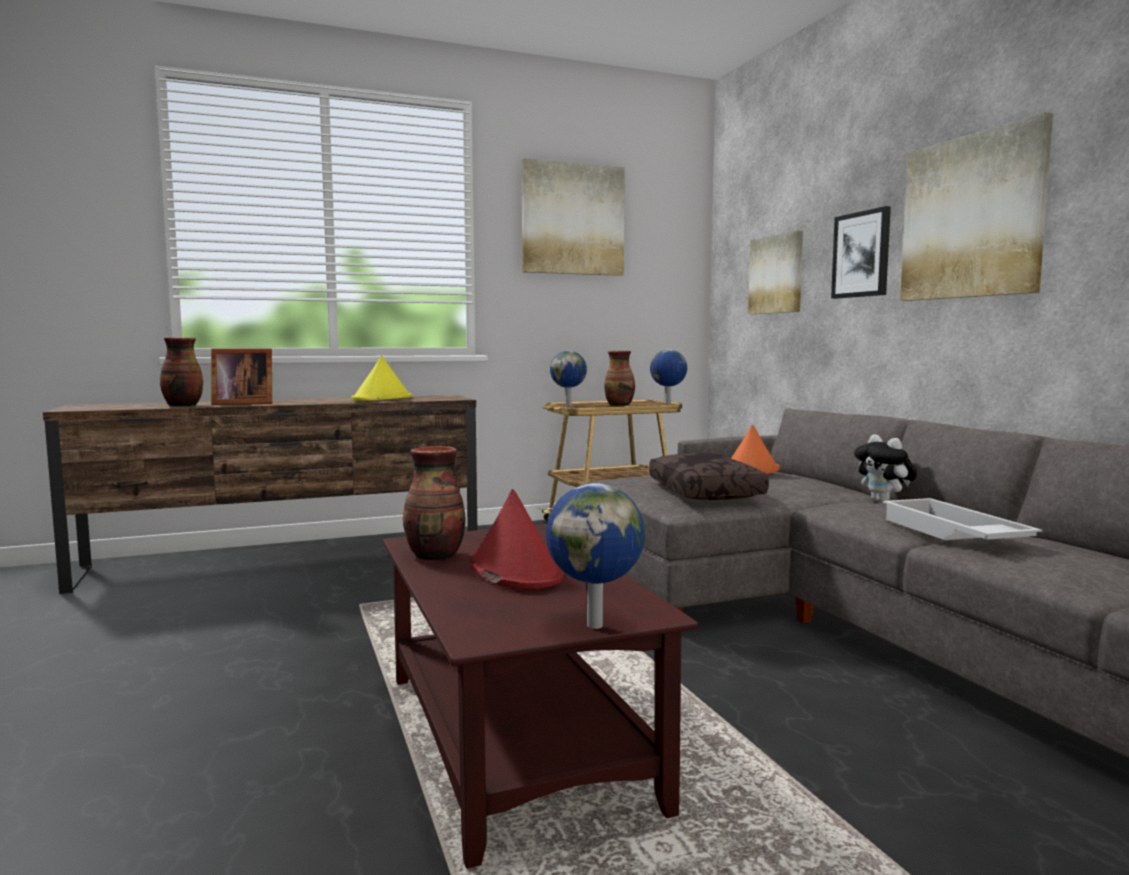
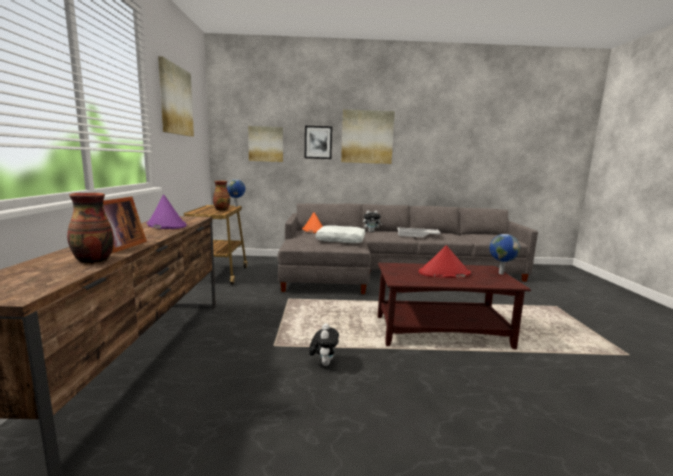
camera: 70 degrees left, 5 degrees up
yellow hat [351,356,412,401] -> purple hat [147,194,187,229]
vase [403,446,465,560] -> none
globe [550,351,587,405] -> none
brown pillow [649,453,769,500] -> white pillow [316,225,365,243]
none -> plush toy [309,323,339,366]

